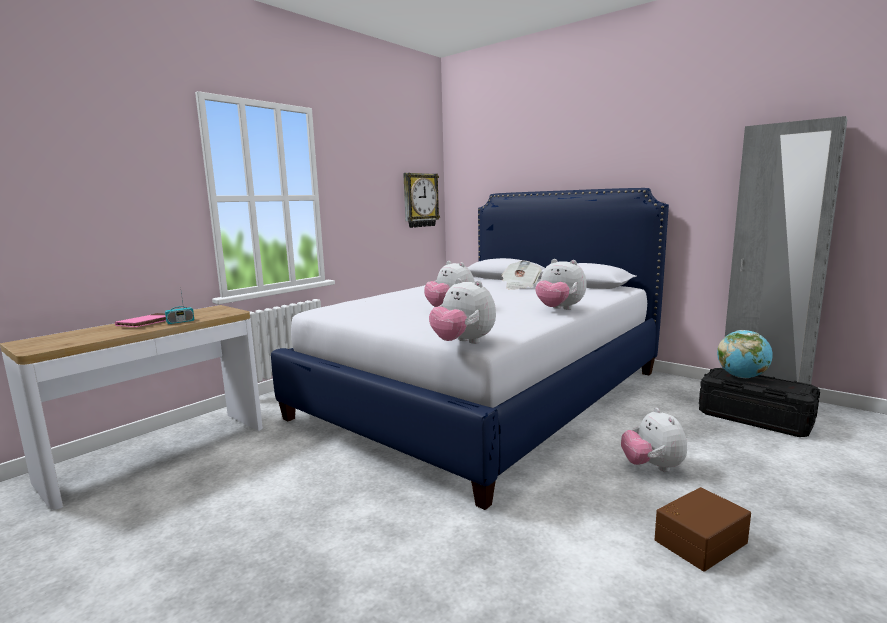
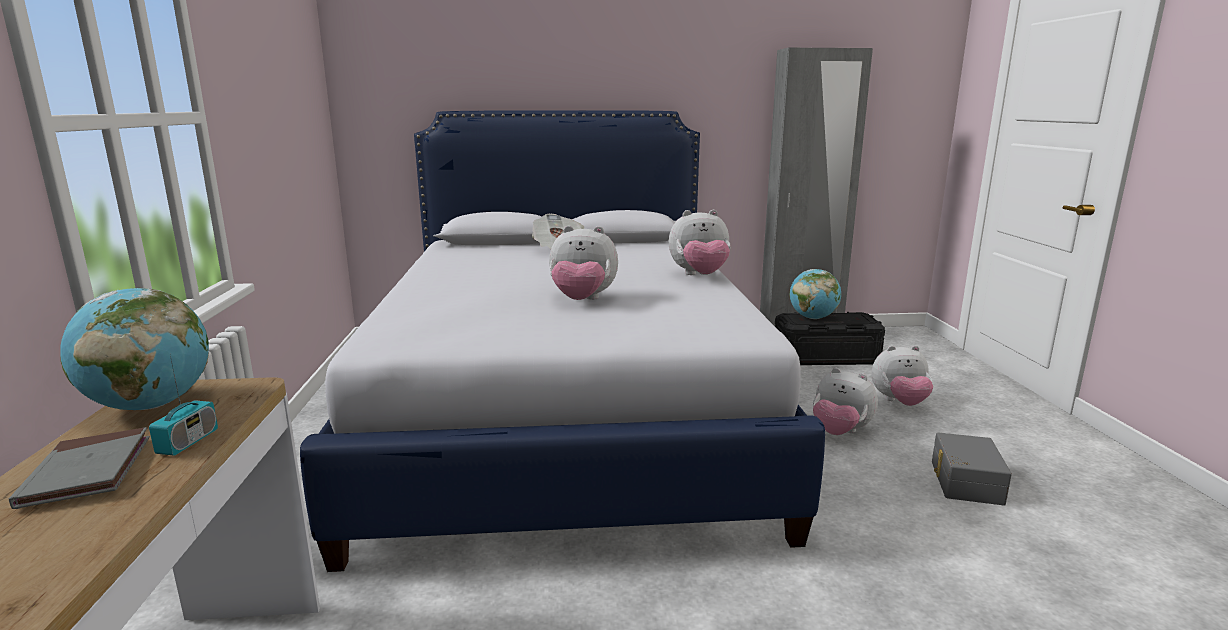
camera: 45 degrees left, 5 degrees up
pink book [115,313,166,327] -> grey book [9,427,150,509]
wall clock [403,173,440,228] -> none
plush toy [429,278,496,344] -> plush toy moved to [872,345,933,406]
brown storage box [655,487,751,571] -> grey storage box [932,432,1012,506]
none -> globe [60,288,209,410]

